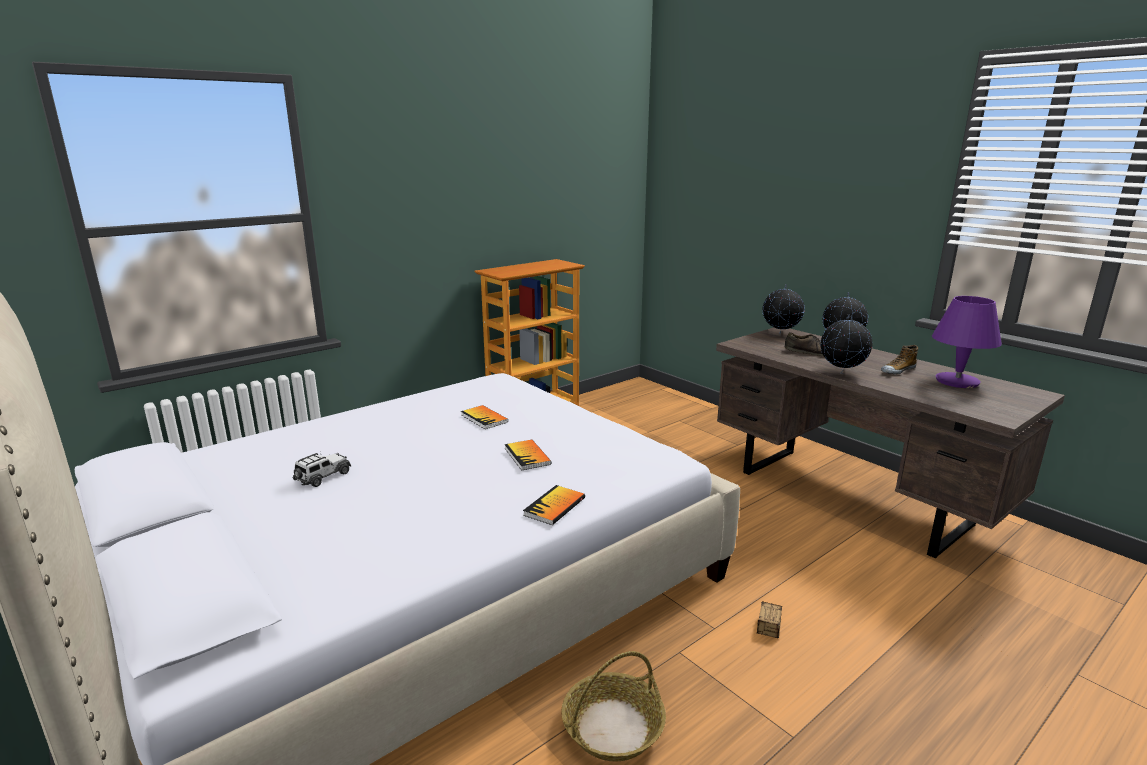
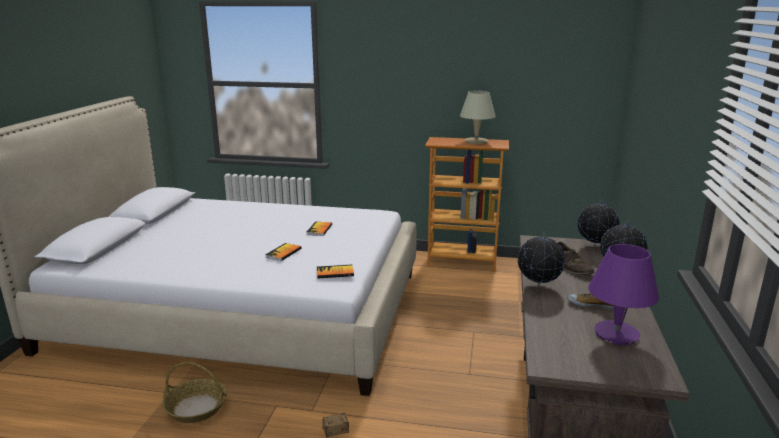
camera: 50 degrees right, 0 degrees up
toy car [292,453,351,487] -> none
book [523,485,585,525] -> book moved to [317,264,354,279]
none -> beige table lamp [460,91,496,144]

